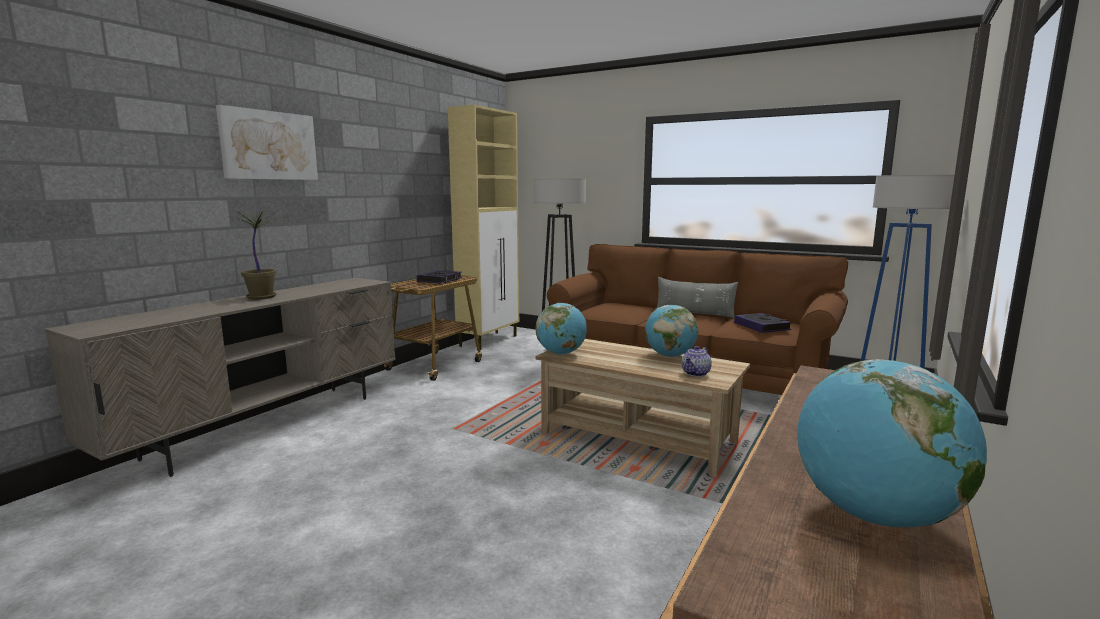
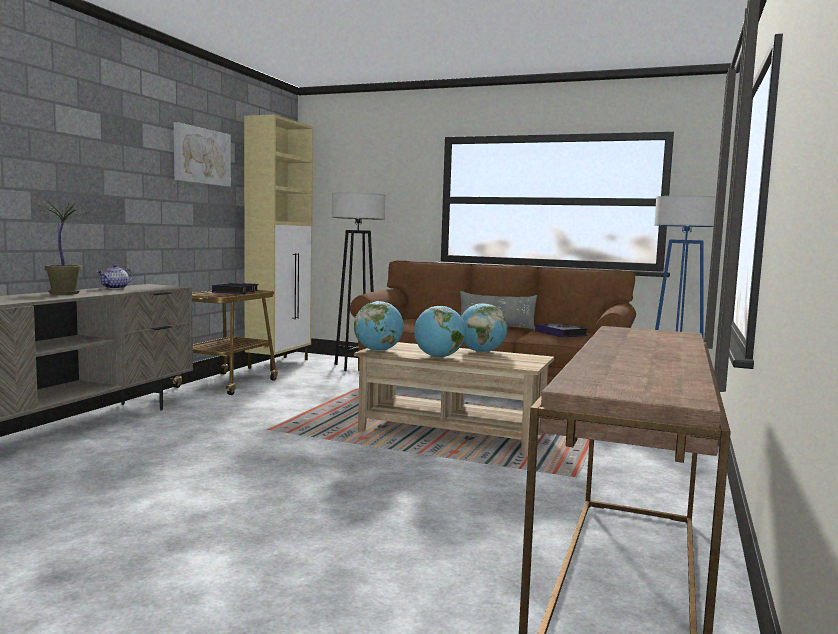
camera: 10 degrees left, 5 degrees down
picture [216,105,318,180] -> picture moved to [174,122,231,187]
teapot [682,346,712,377] -> teapot moved to [97,264,133,289]
globe [797,359,987,527] -> globe moved to [414,306,465,358]

